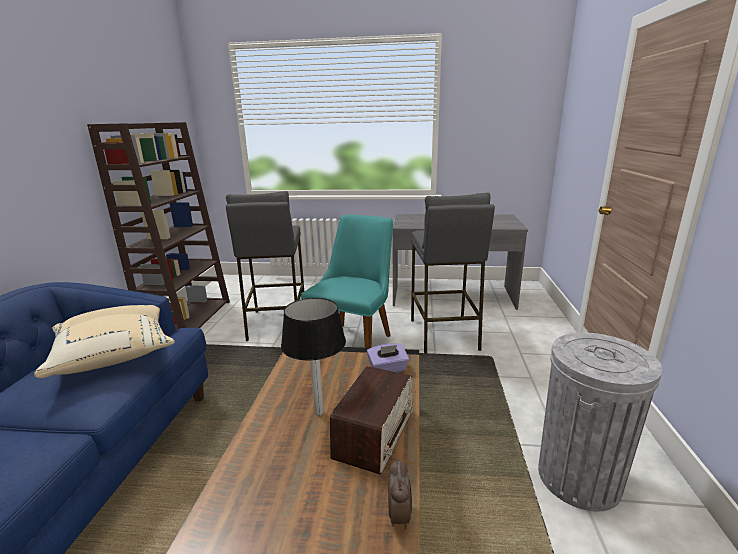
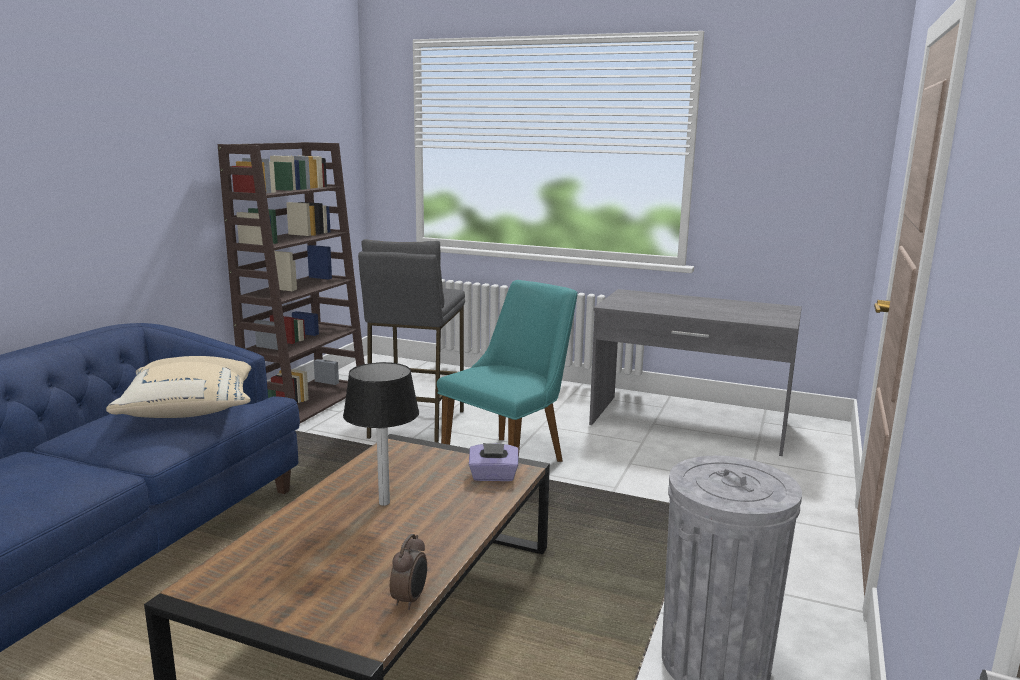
camera: 15 degrees right, 5 degrees down
radio [330,366,413,475] -> none
grey stool [411,193,495,353] -> none

